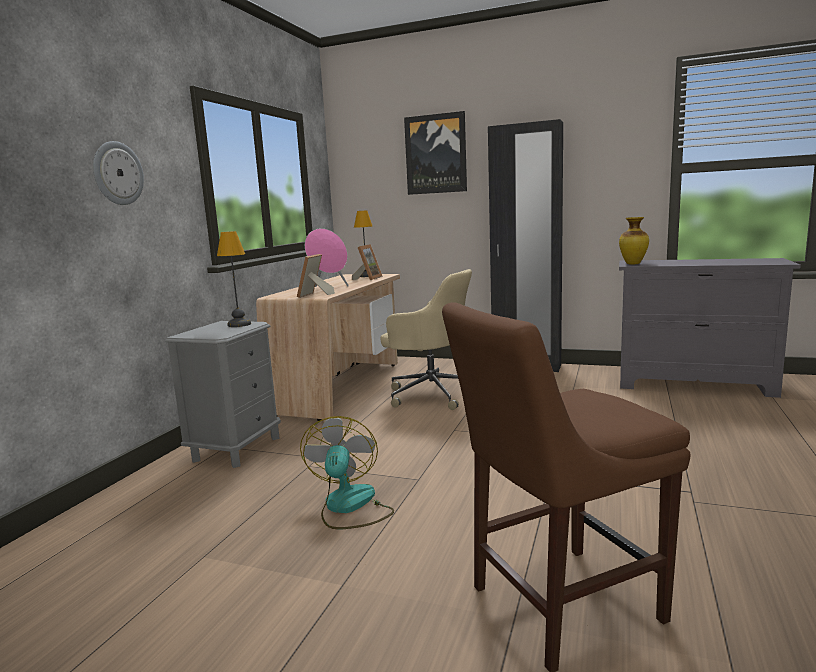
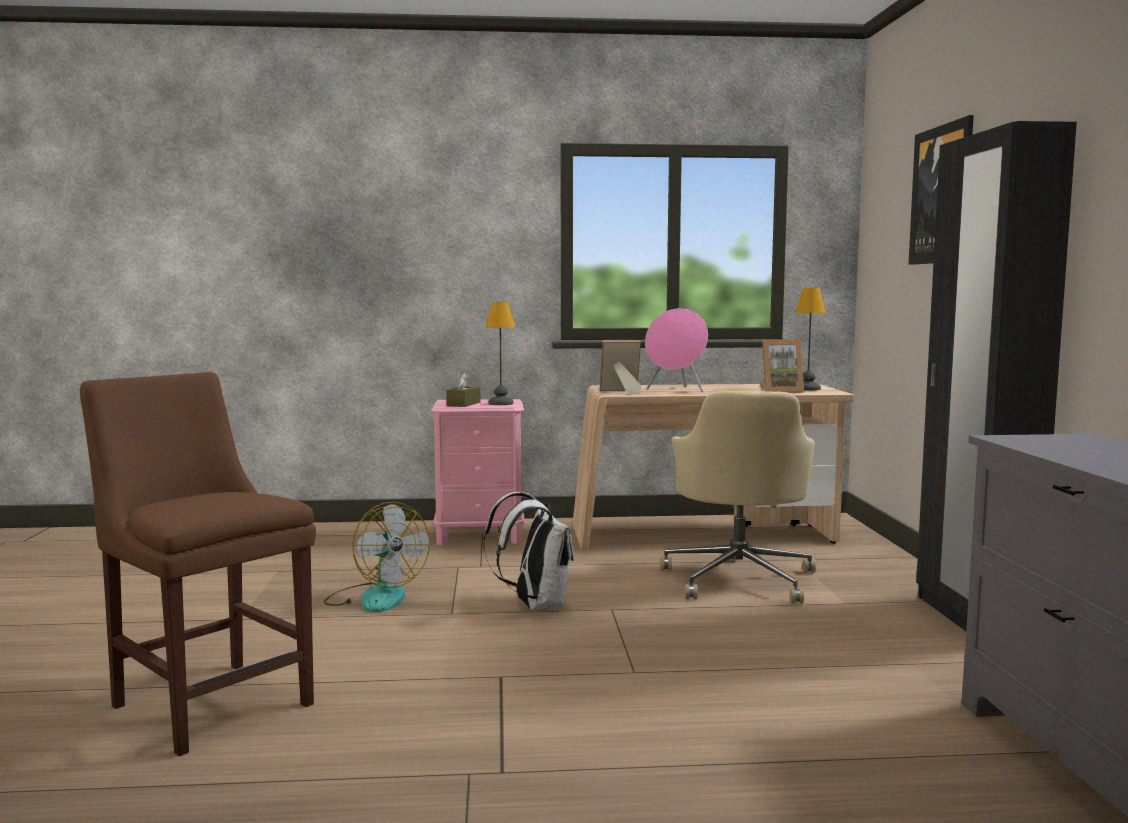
camera: 65 degrees right, 5 degrees down
wall clock [93,141,144,205] -> none
grey nightstand [166,321,281,468] -> pink nightstand [431,399,525,546]
fan [300,416,394,529] -> fan turned 75 degrees clockwise [324,502,430,612]
vase [619,217,649,264] -> none
none -> brown tissue box [446,373,481,407]
none -> white backpack [483,492,574,611]

